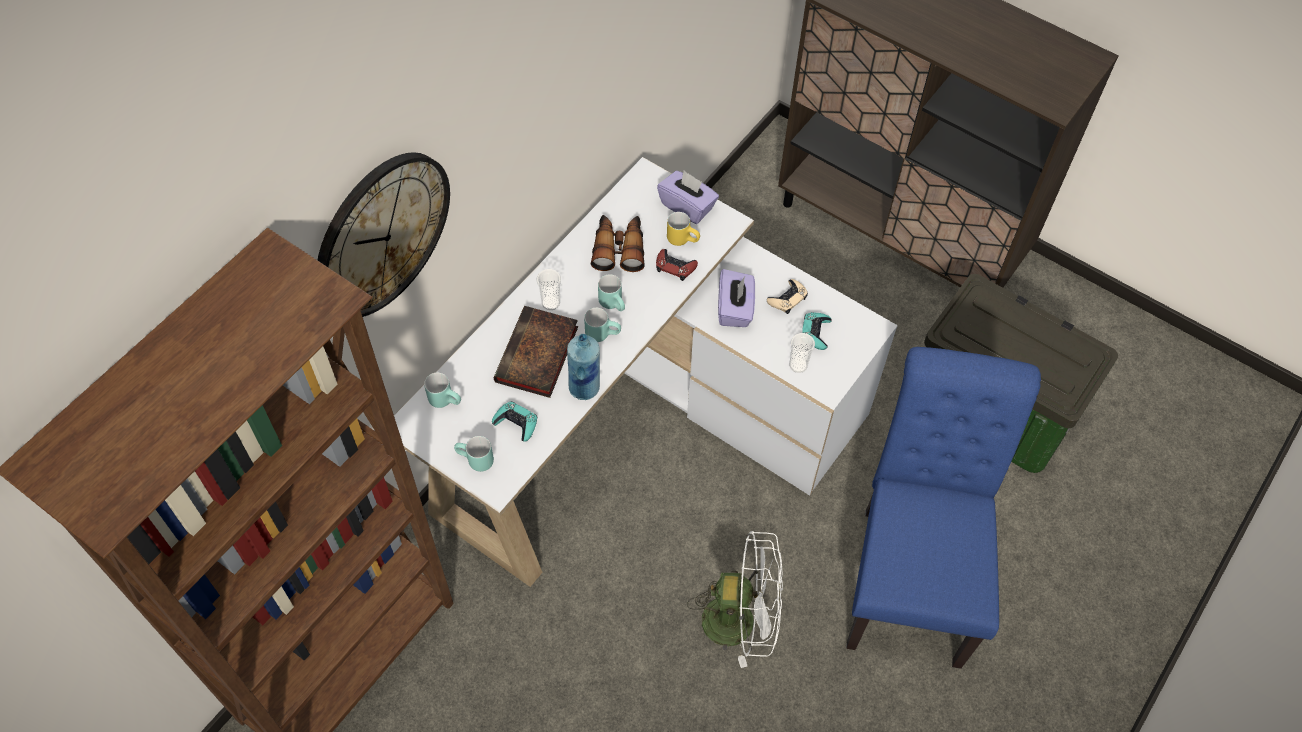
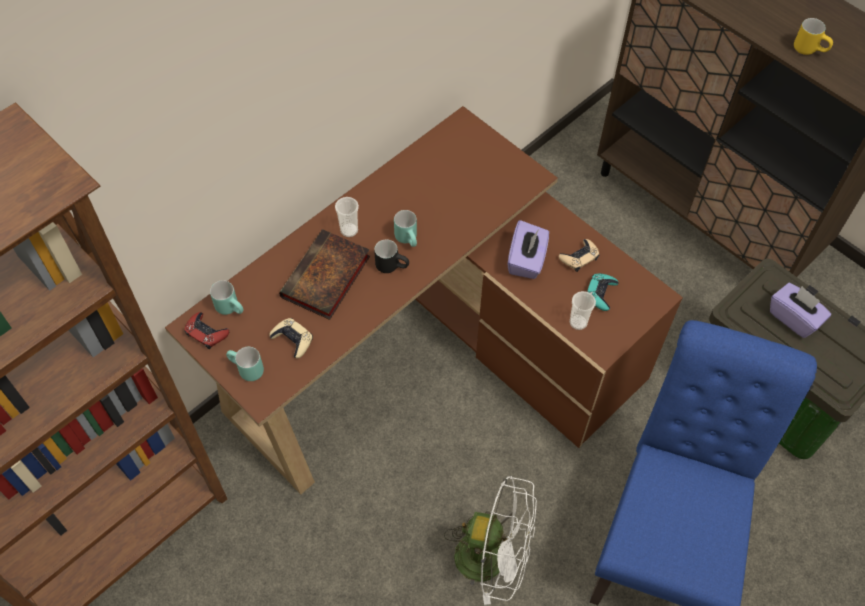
camera: 10 degrees right, 0 degrees up
wall clock [318,152,450,317] -> none
white desk [394,157,898,587] -> brown desk [165,106,683,494]
turquoise game controller [492,401,537,442] -> beige game controller [269,318,313,358]
blue bottle [567,334,600,400] -> none
turquoise mug [584,308,621,342] -> black mug [374,239,409,273]
binoculars [591,215,645,272] -> none
red game controller [656,249,698,281] -> red game controller moved to [184,312,229,349]
purple tissue box [657,170,719,224] -> purple tissue box moved to [770,283,831,338]
yellow mug [667,212,700,246] -> yellow mug moved to [794,18,833,55]

